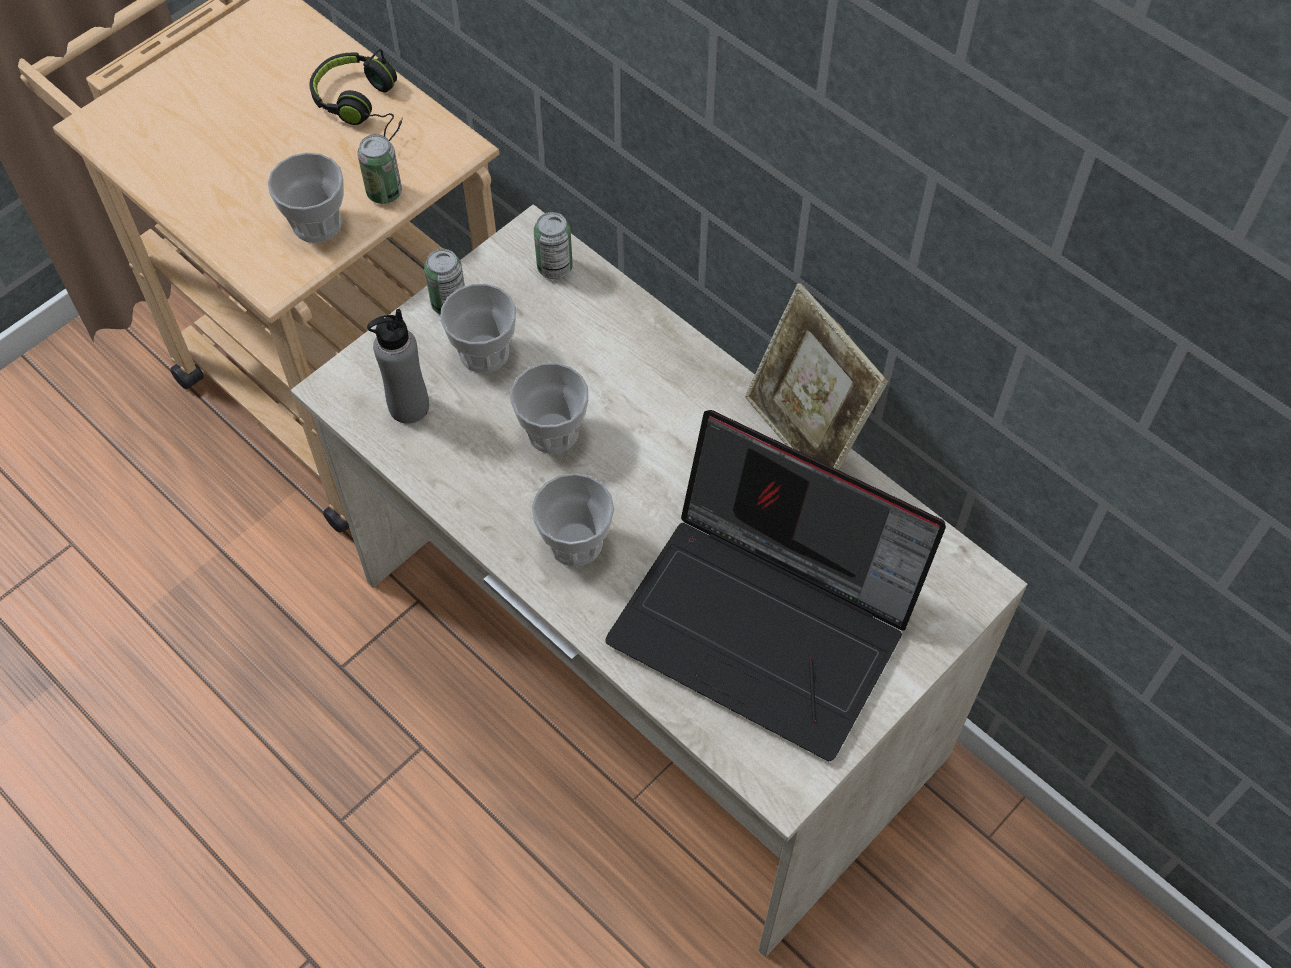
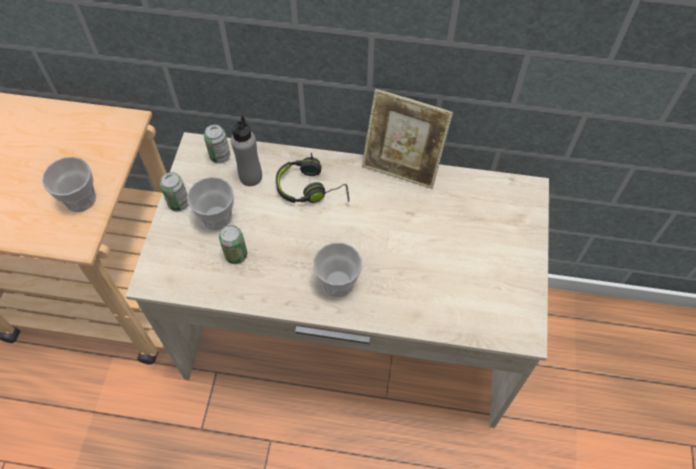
camera: 35 degrees left, 0 degrees up
black headphones [309,49,403,141] -> black headphones moved to [276,153,349,203]
can [358,134,402,204] -> can moved to [219,225,247,264]
grey bottle [367,309,429,424] -> grey bottle moved to [231,116,262,186]
cup [510,363,588,454] -> none
laptop [605,410,946,761] -> none

